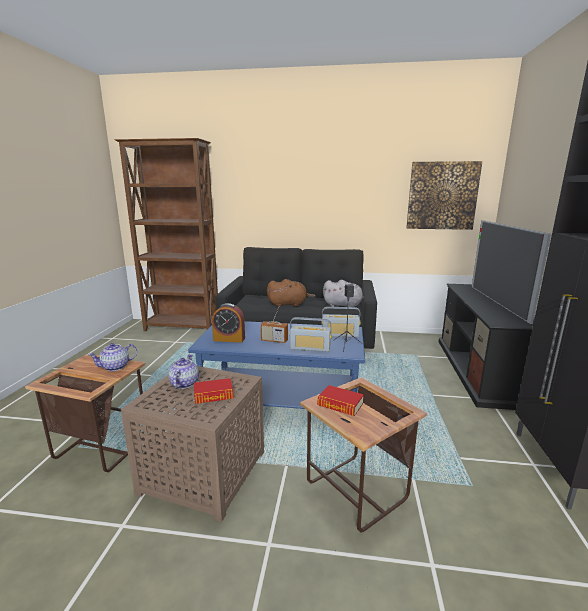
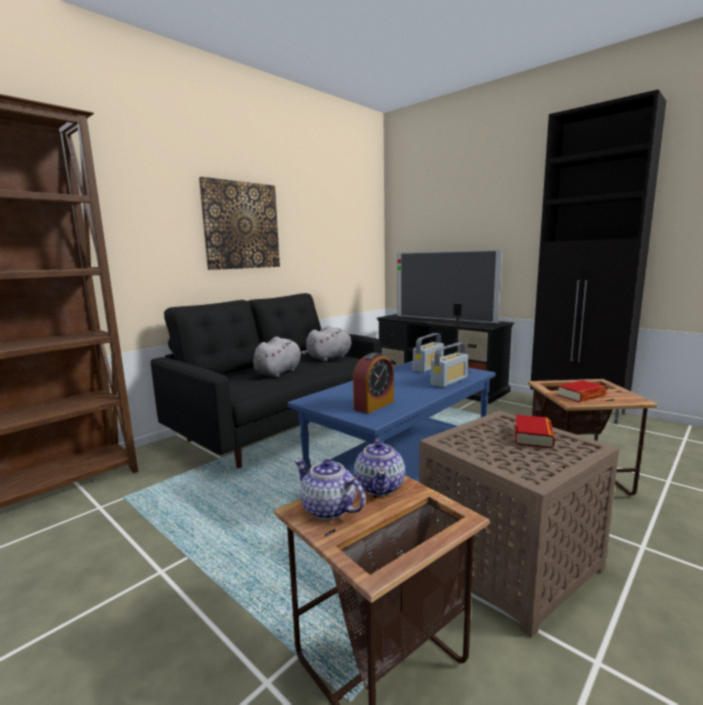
camera: 55 degrees left, 5 degrees down
teapot [168,354,199,389] -> teapot moved to [295,459,365,520]
radio [260,308,288,343] -> none
brown plush toy [267,279,316,307] -> grey plush toy [253,337,309,377]
picture [406,161,482,230] -> picture moved to [199,177,280,270]

